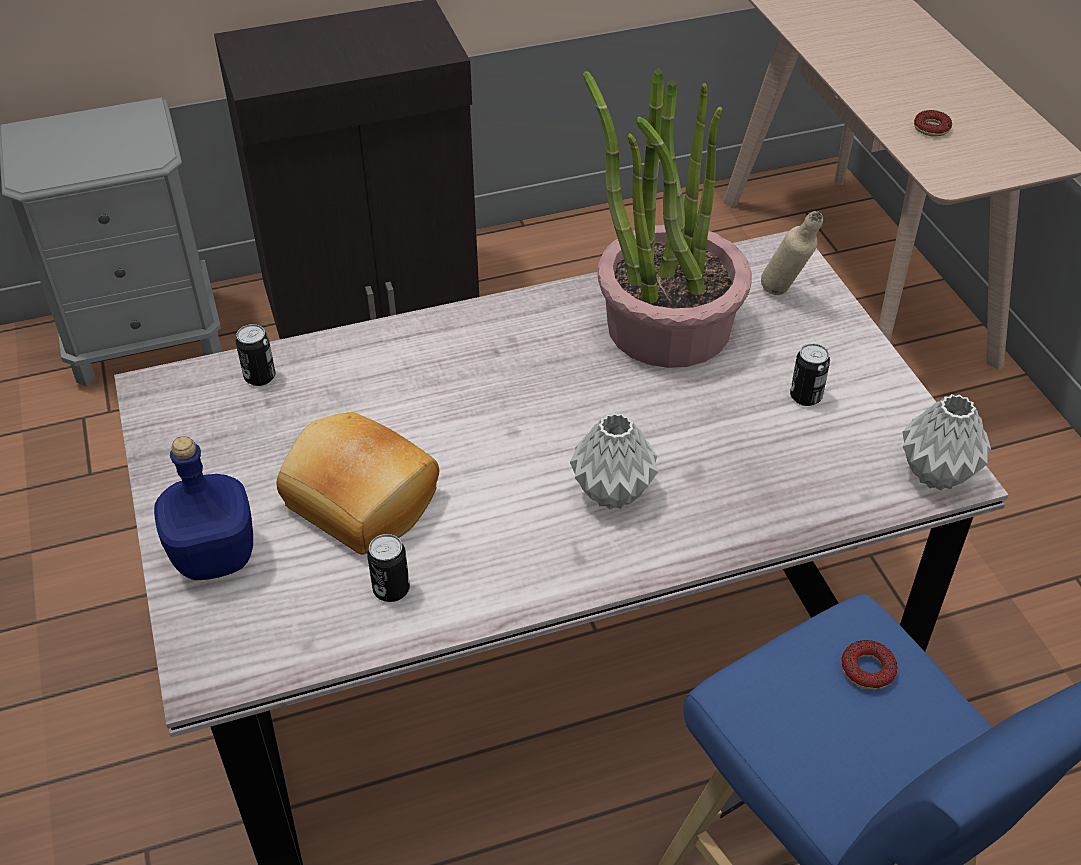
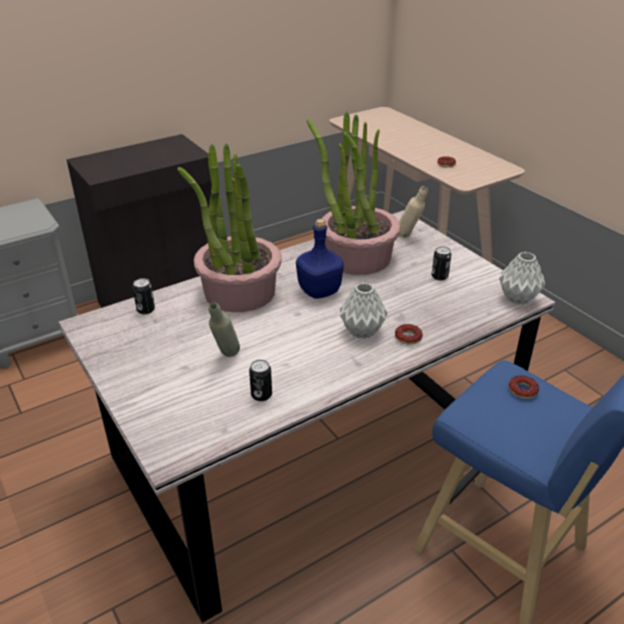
camera: 15 degrees left, 10 degrees down
blue bottle [154,436,253,580] -> blue bottle moved to [296,219,344,299]
bread [276,412,439,555] -> grey bottle [209,302,240,357]
none -> potted plant [177,144,282,312]
none -> donut [395,324,423,345]

